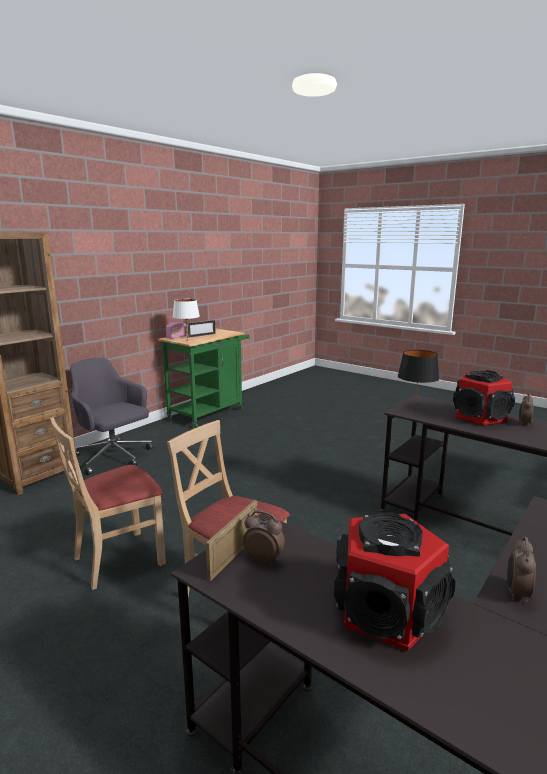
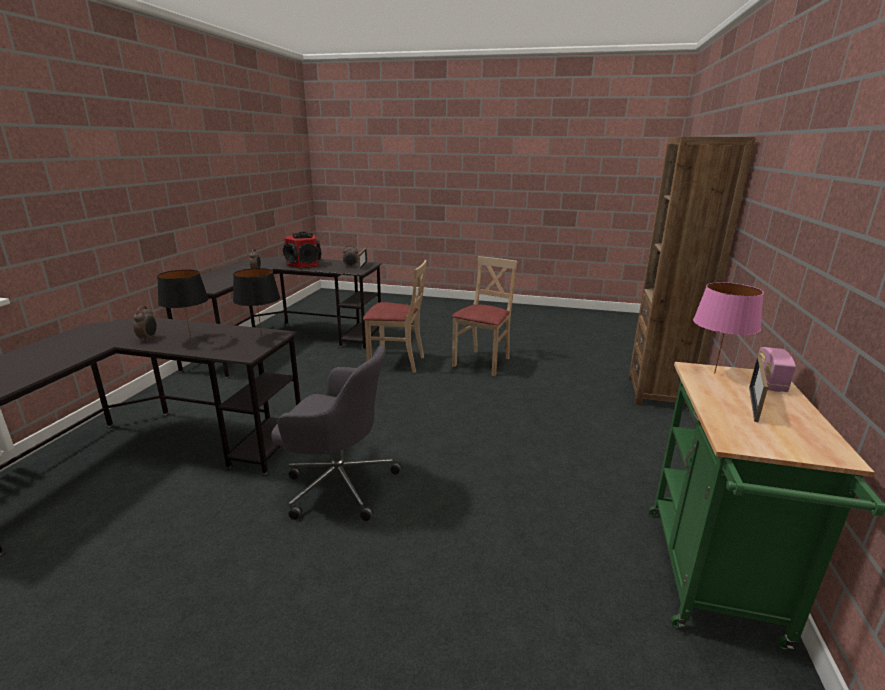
camera: 155 degrees right, 5 degrees up
grey office chair [70,357,154,475] -> grey office chair moved to [271,345,402,521]
white table lamp [173,299,200,341] -> pink table lamp [693,282,764,374]
speaker [453,370,515,426] -> black table lamp [157,270,209,338]

